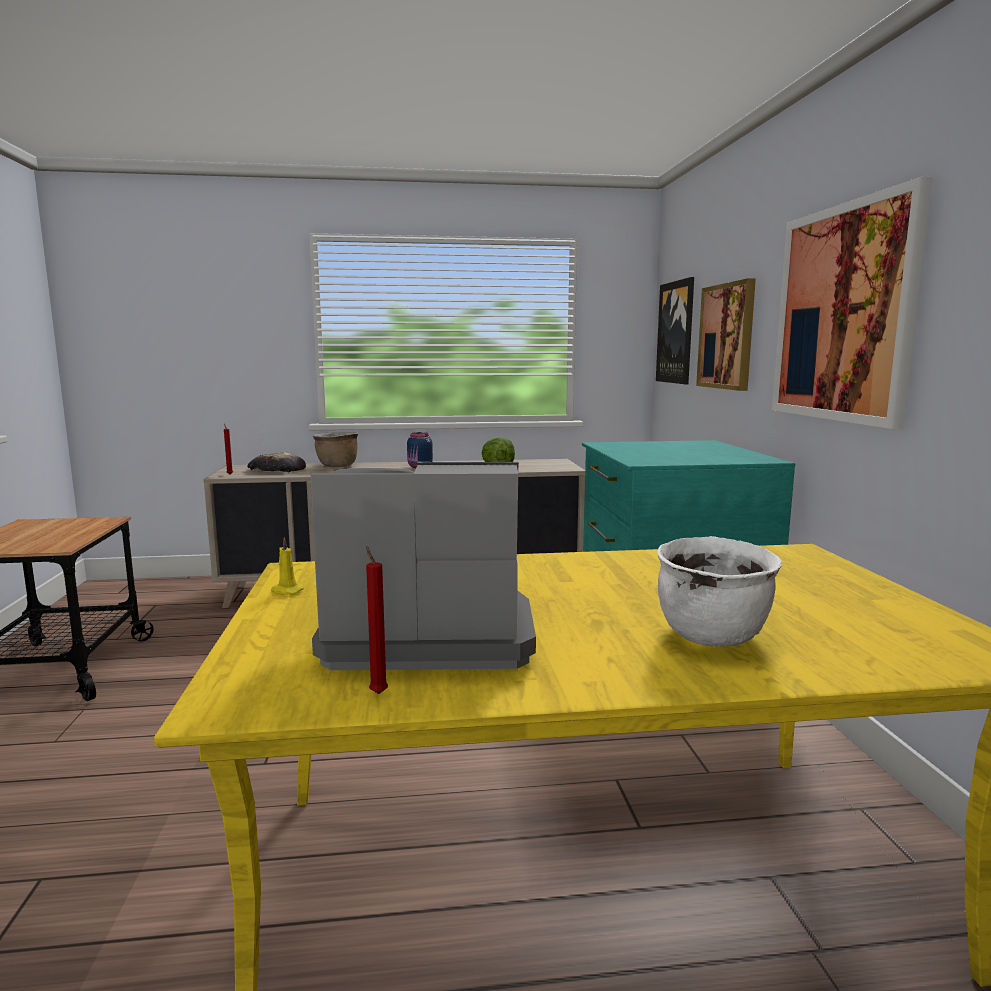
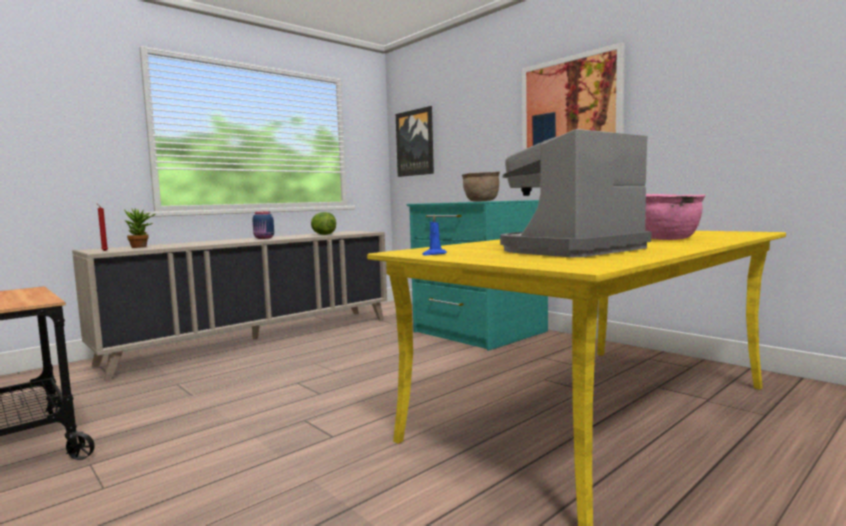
camera: 35 degrees left, 5 degrees down
bread [247,452,306,472] -> potted plant [124,208,155,248]
yellow candle [271,538,304,595] -> blue candle [422,215,447,255]
brown cooking pot [313,432,358,467] -> brown cooking pot moved to [462,171,500,201]
red candle [366,546,388,694] -> none
white cooking pot [657,536,782,647] -> pink cooking pot [645,194,705,240]
picture [696,278,756,391] -> none

